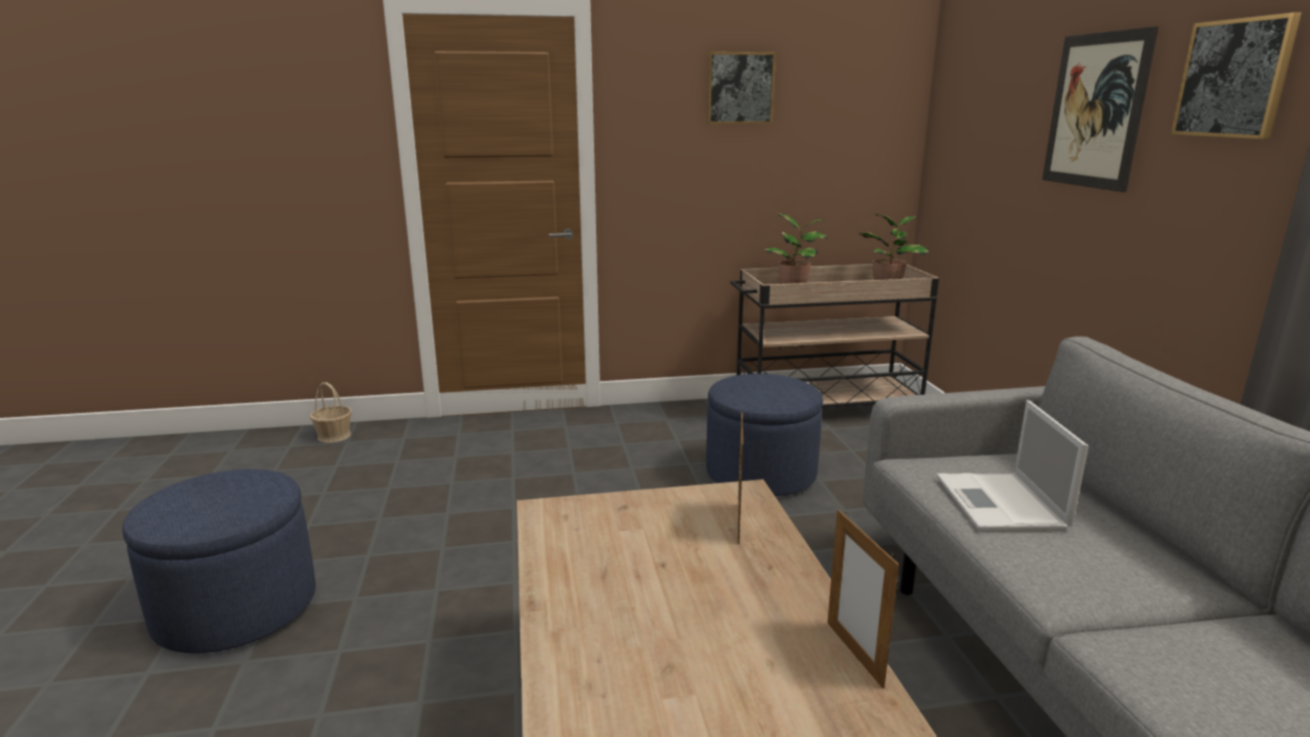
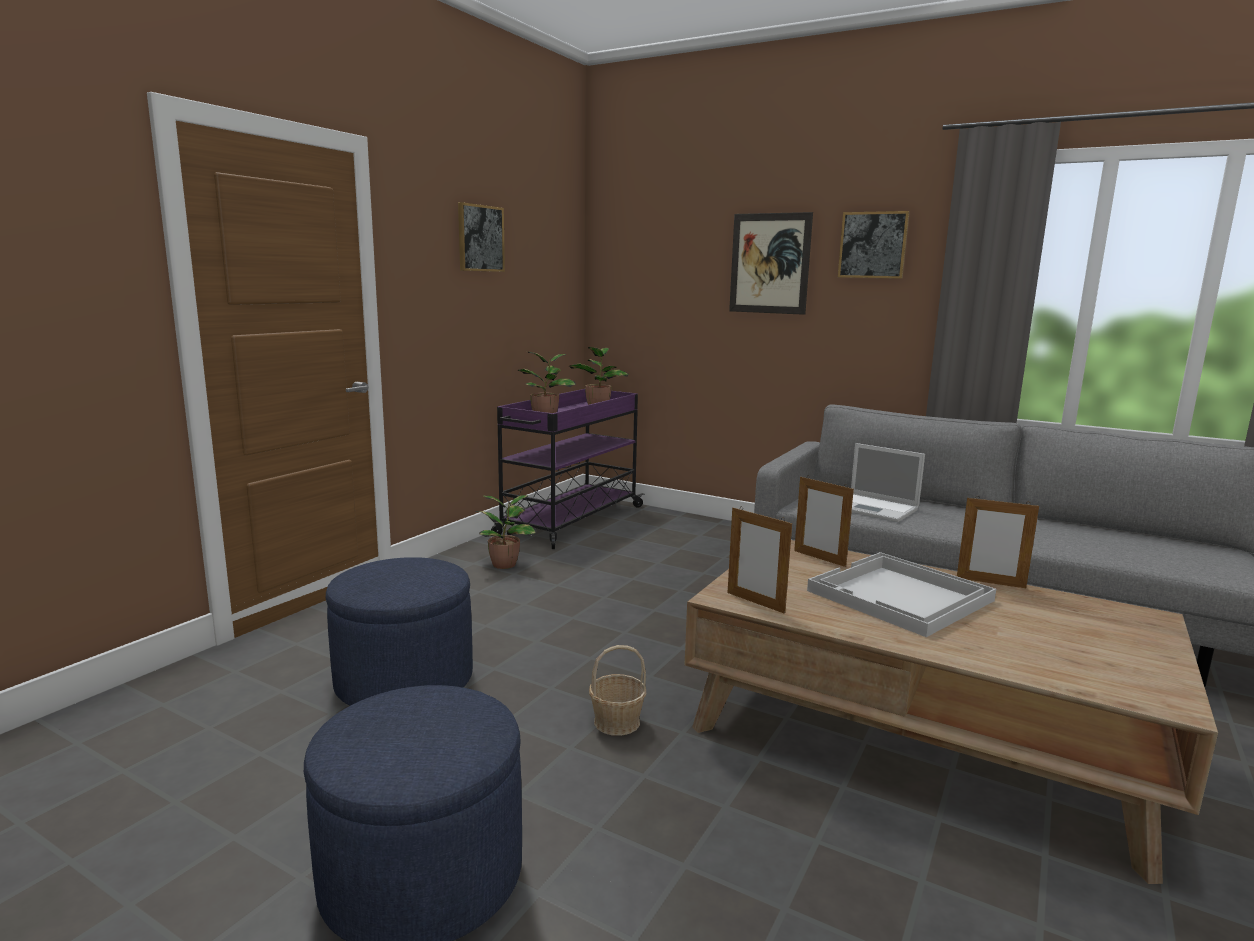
camera: 50 degrees left, 5 degrees down
basket [310,382,352,443] -> basket moved to [589,645,646,736]
blue ottoman [706,374,823,496] -> blue ottoman moved to [326,557,473,706]
beige cart [730,264,939,408] -> purple cart [491,389,645,549]
none -> potted plant [475,495,536,569]
none -> picture frame [728,506,792,614]
none -> white tray [807,552,996,637]

